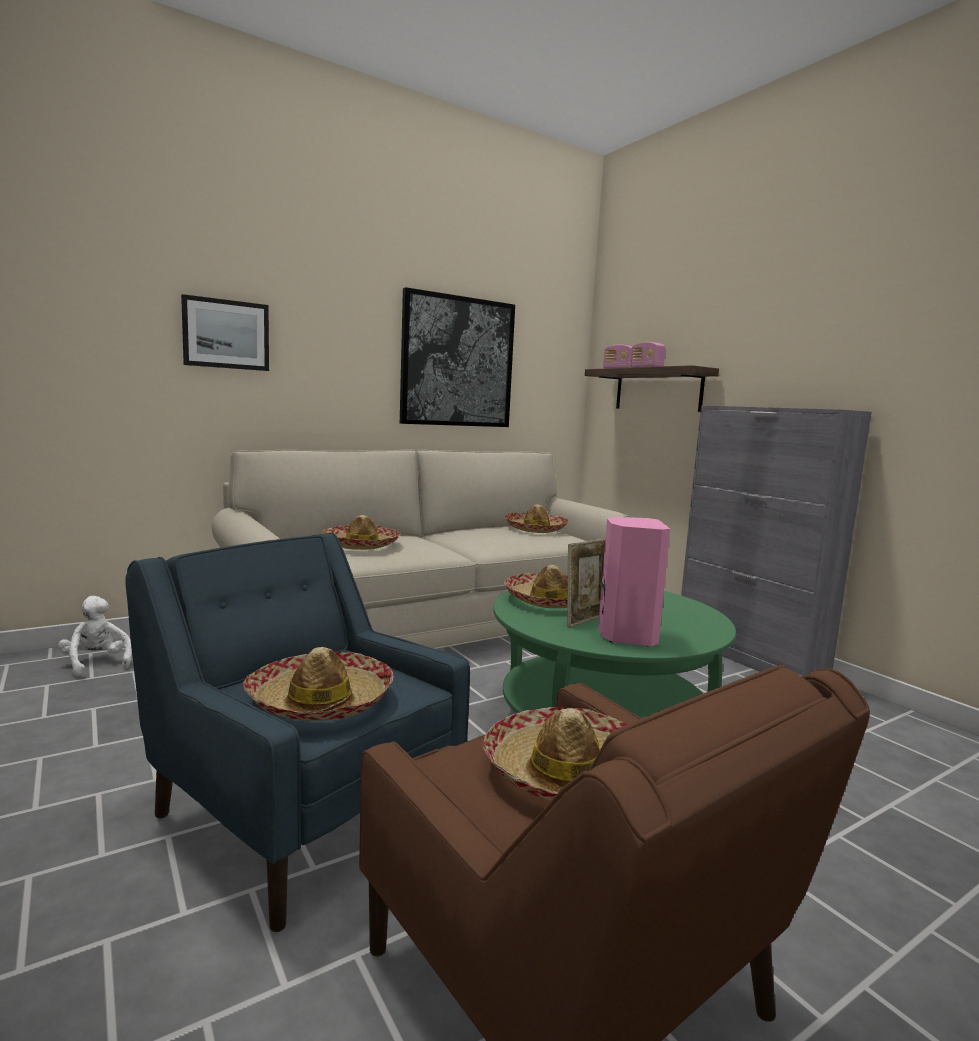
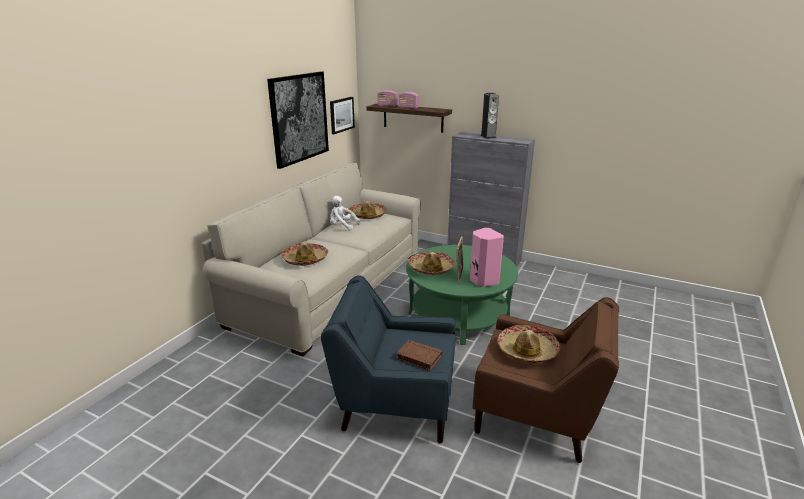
camera: 30 degrees left, 15 degrees up
white plush toy [58,596,132,676] -> white plush toy moved to [330,196,360,231]
picture [181,294,269,371] -> picture moved to [330,97,355,134]
hat [243,647,394,721] -> brown book [396,340,443,371]
none -> speaker [480,93,499,139]

